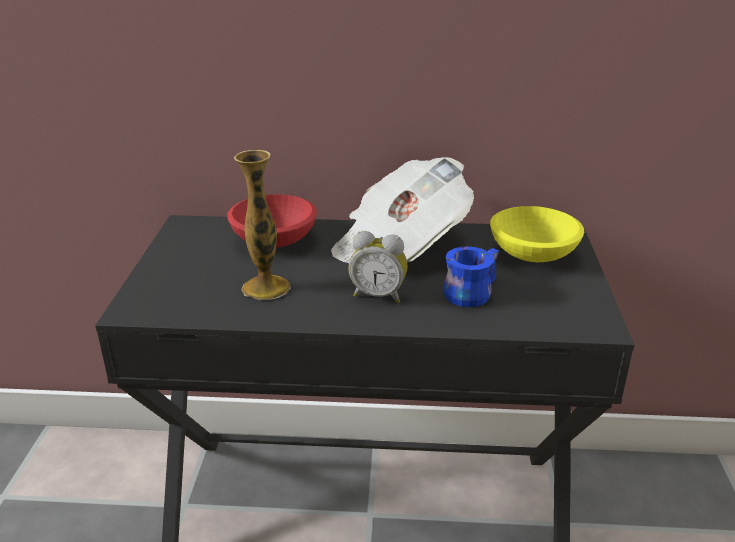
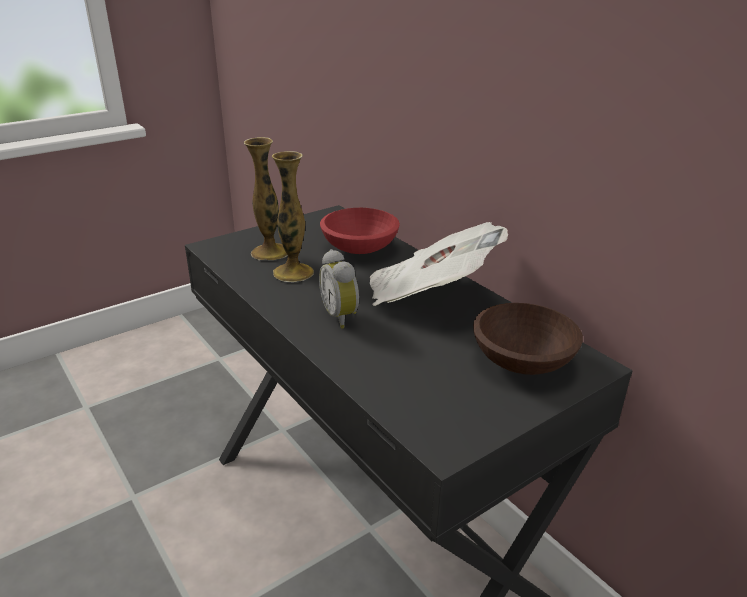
camera: 50 degrees right, 0 degrees up
blue mug [443,246,499,307] -> none
yellow bowl [490,206,584,262] -> brown bowl [473,303,583,375]
none -> vase [244,137,288,260]

